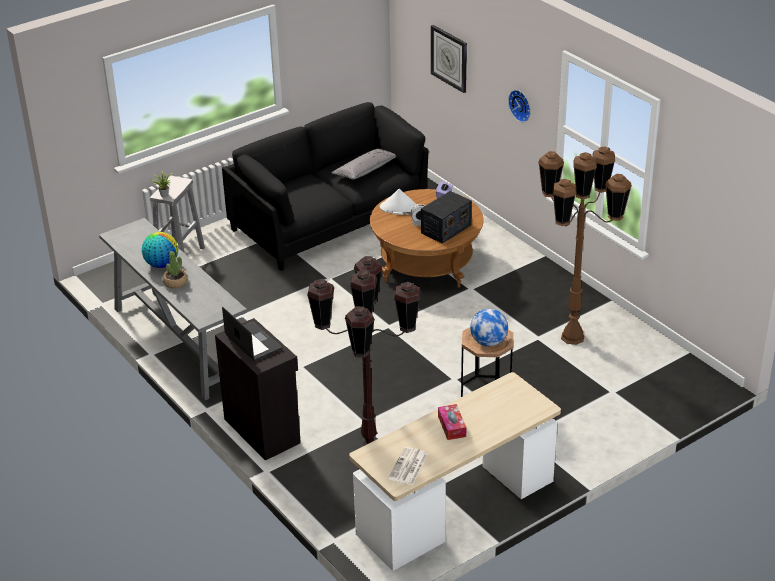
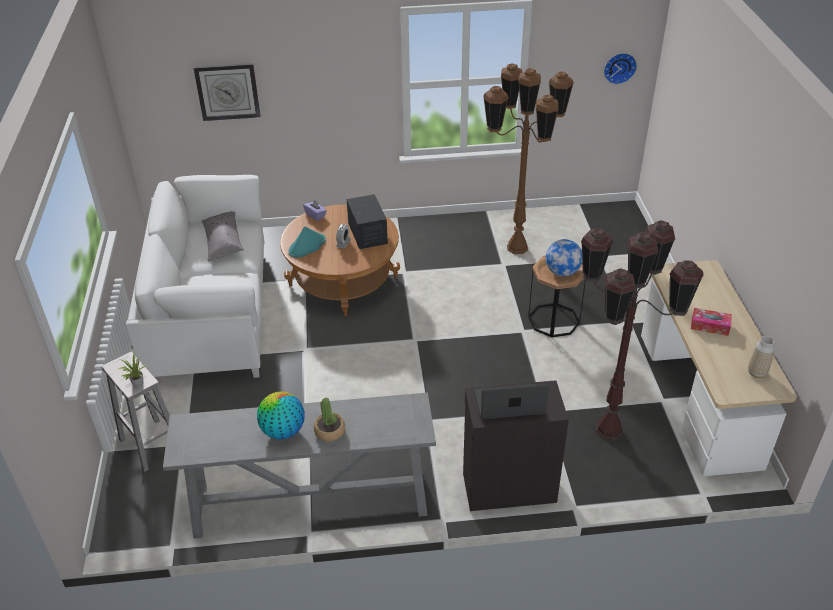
camera: 60 degrees left, 5 degrees up
black sofa [222,102,429,271] -> white sofa [126,175,264,378]
white hat [380,189,418,215] -> turquoise hat [289,227,326,258]
newspaper [388,447,428,485] -> vase [748,336,775,378]
wall clock [508,90,531,122] -> wall clock moved to [604,53,637,84]

